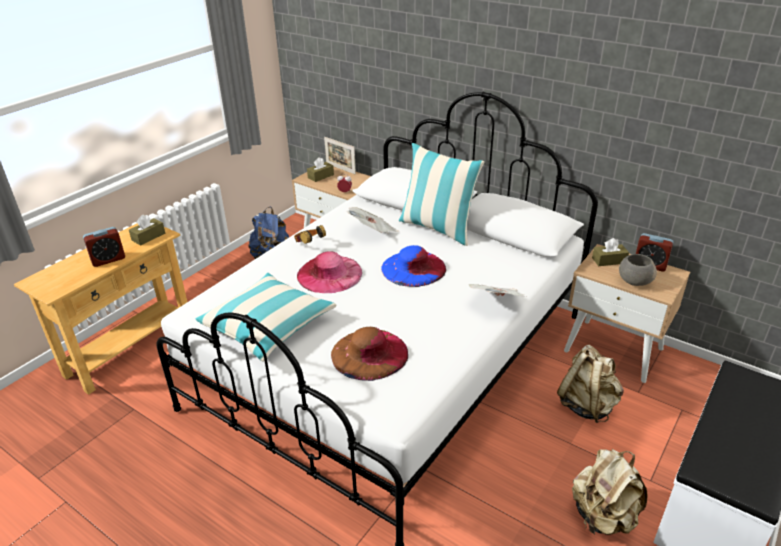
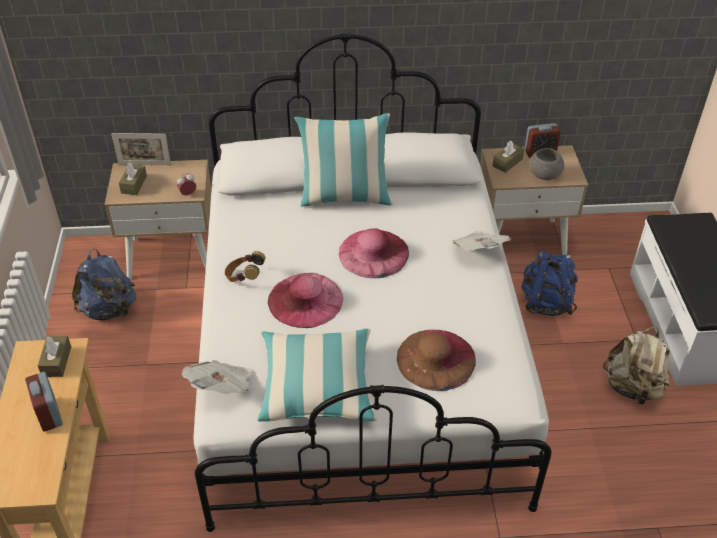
camera: 40 degrees left, 10 degrees up
alarm clock [83,227,125,267] -> alarm clock turned 135 degrees clockwise [25,372,63,432]
newspaper [346,207,399,233] -> newspaper moved to [182,360,253,394]
blue hat [381,245,446,287] -> pink hat [339,228,409,278]
beige backpack [557,345,624,423] -> blue backpack [521,250,578,316]

